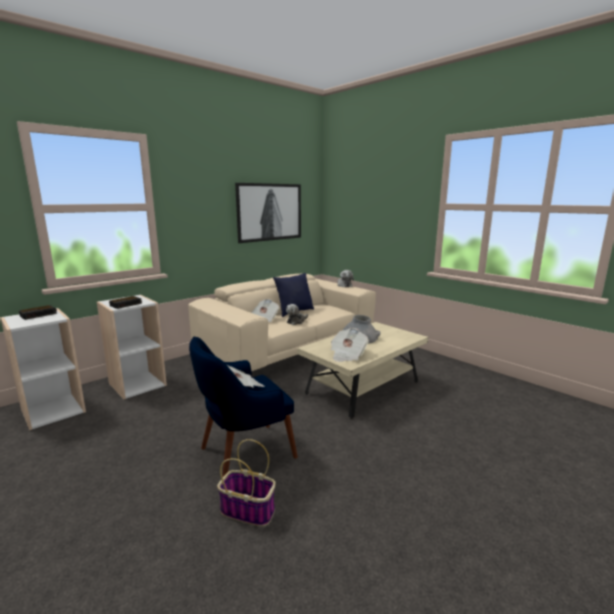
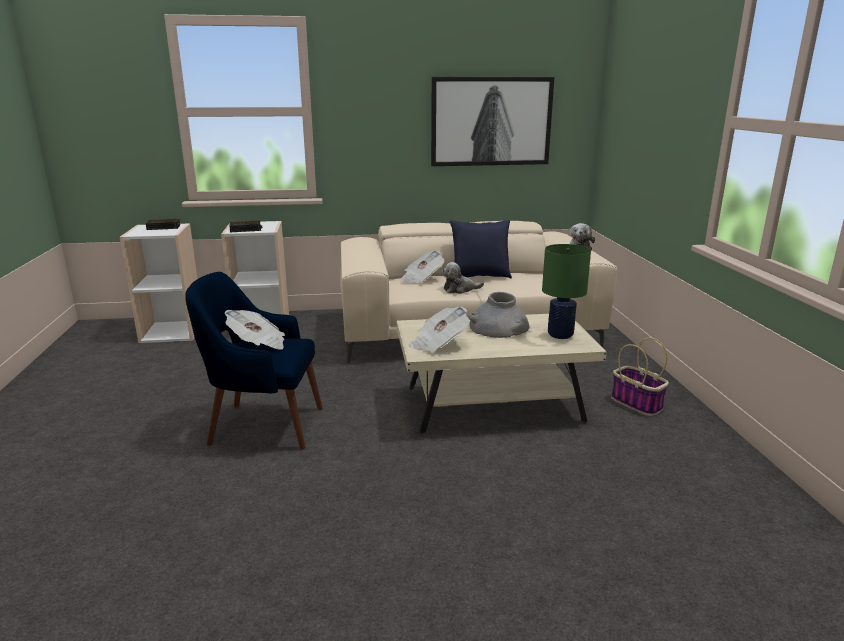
camera: 35 degrees right, 5 degrees up
basket [217,439,275,527] -> basket moved to [611,338,669,416]
none -> green table lamp [542,244,591,339]

